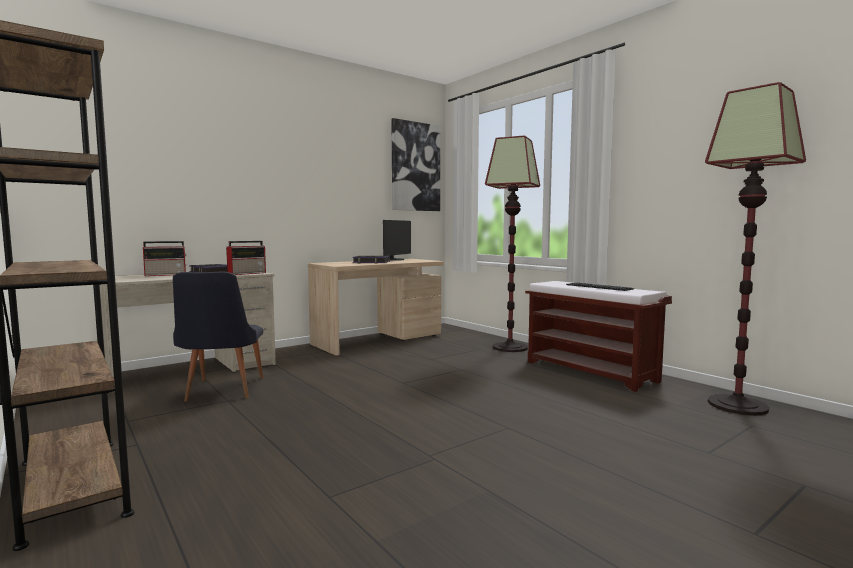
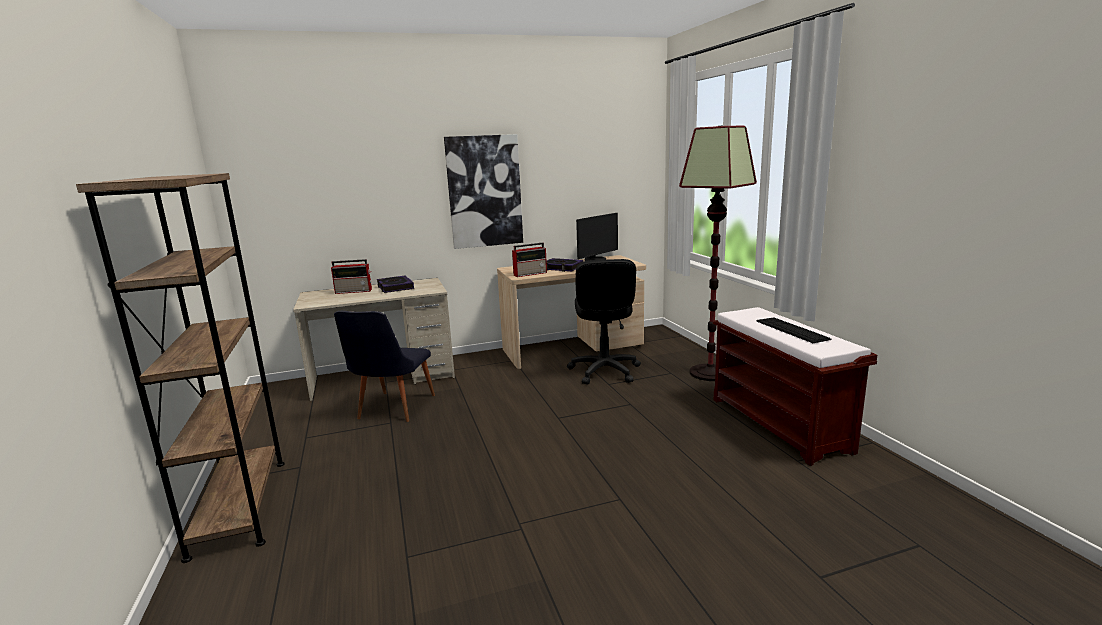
camera: 20 degrees right, 10 degrees up
radio [226,241,266,275] -> radio moved to [512,243,547,277]
picture [391,118,440,211] -> picture moved to [444,134,523,249]
floor lamp [705,82,806,416] -> none
none -> black office chair [567,259,641,385]

